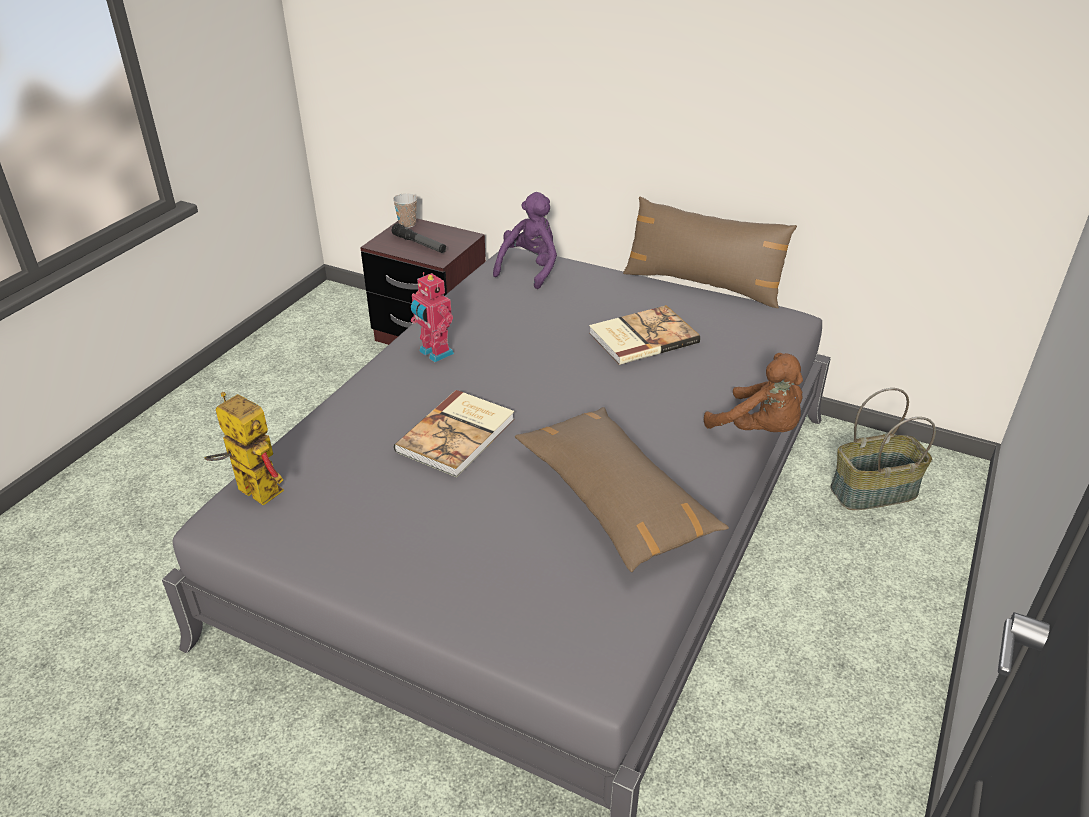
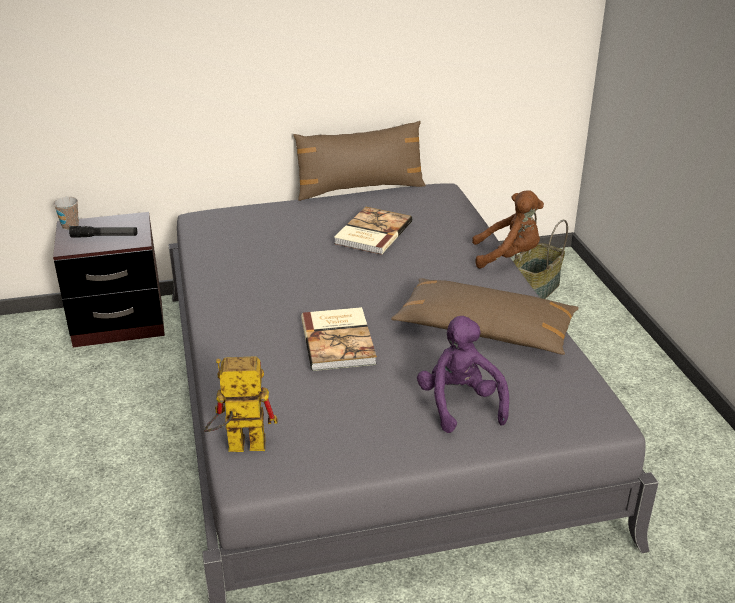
camera: 40 degrees left, 5 degrees down
toy robot [411,272,454,362] -> none
purple plush toy [493,192,557,289] -> purple plush toy moved to [417,316,509,433]

